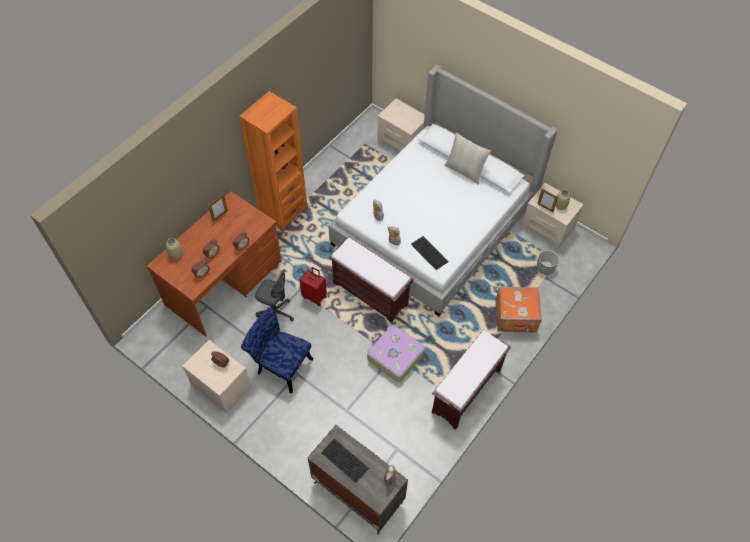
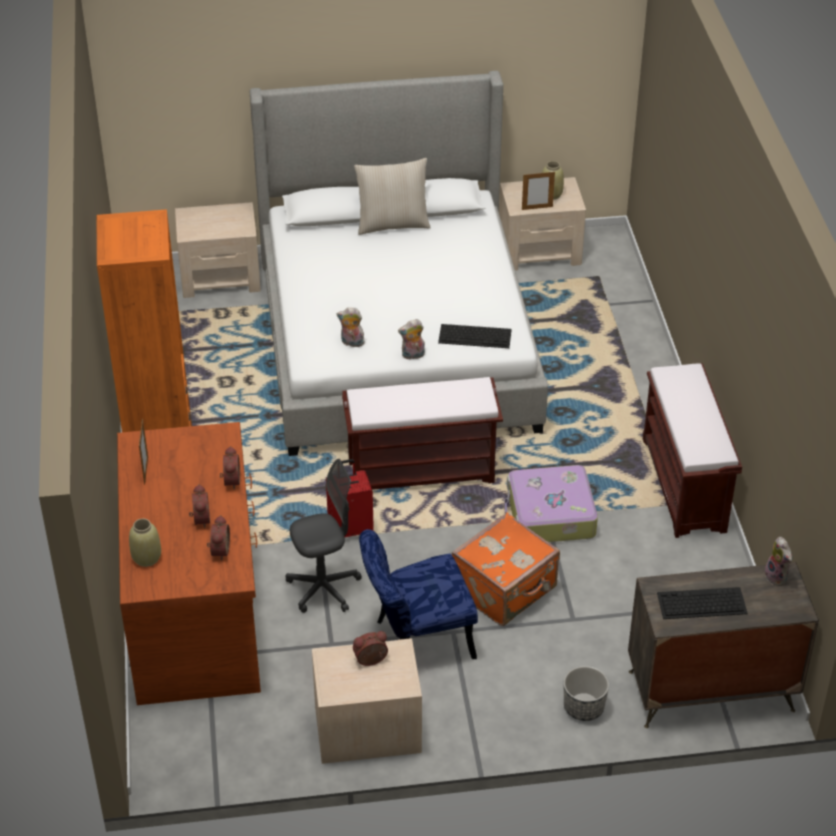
camera: 45 degrees left, 15 degrees down
orange suitcase [495,287,542,333] -> orange suitcase moved to [452,512,560,626]
planter [537,250,559,275] -> planter moved to [564,666,609,721]

